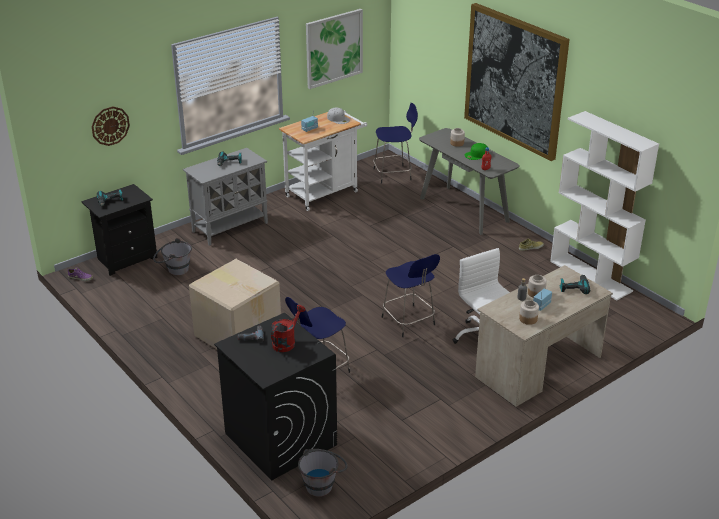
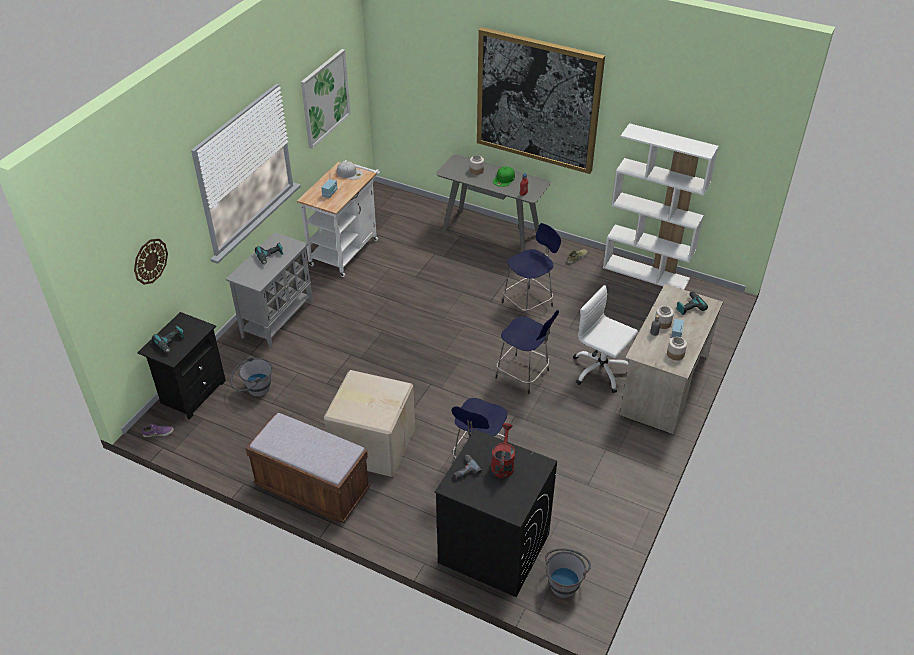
camera: 25 degrees left, 10 degrees up
blue stool [373,103,418,184] -> blue stool moved to [502,223,561,317]
none -> brown bench [245,413,371,523]

